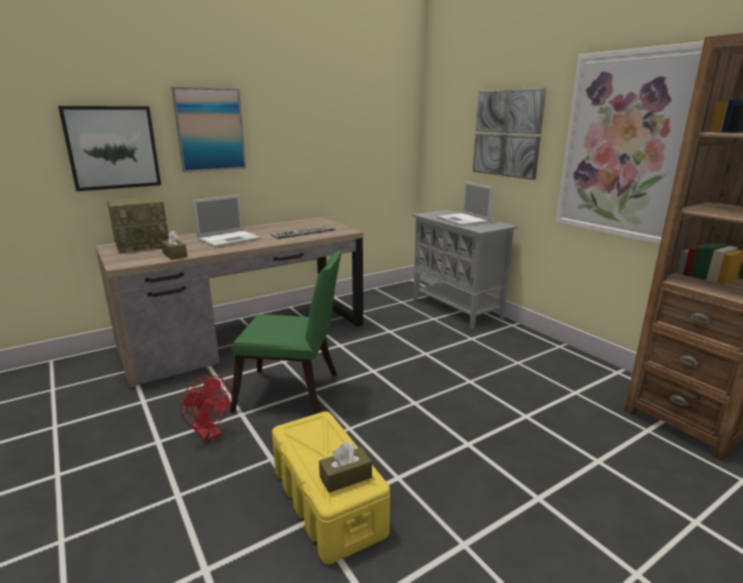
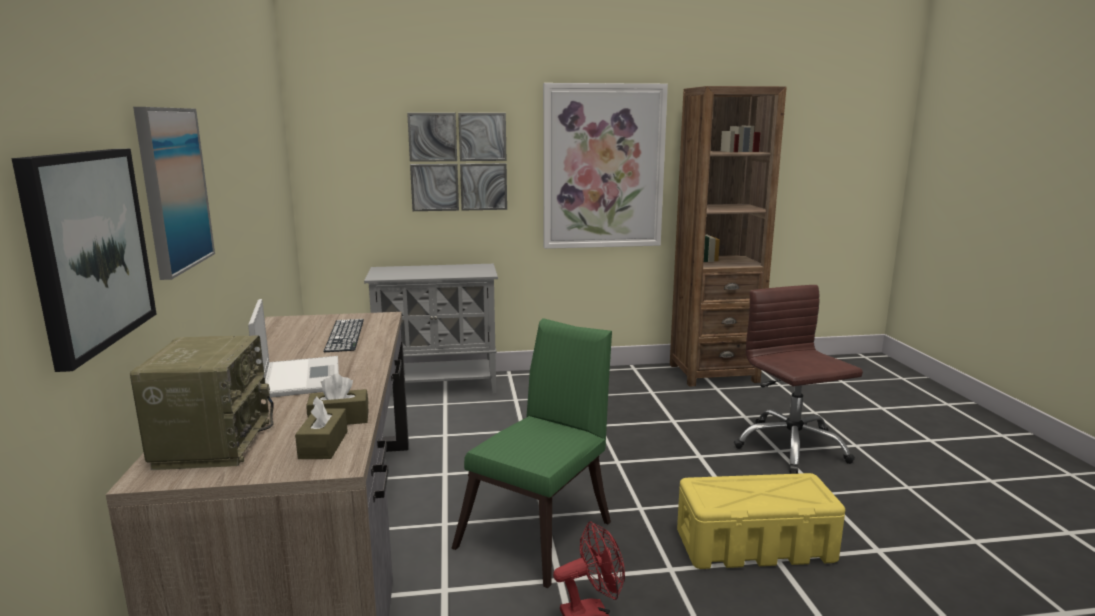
camera: 65 degrees left, 5 degrees down
brown tissue box [319,443,372,493] -> brown tissue box moved to [295,396,348,459]
laptop [436,181,493,226] -> none
none -> brown office chair [734,285,863,474]

